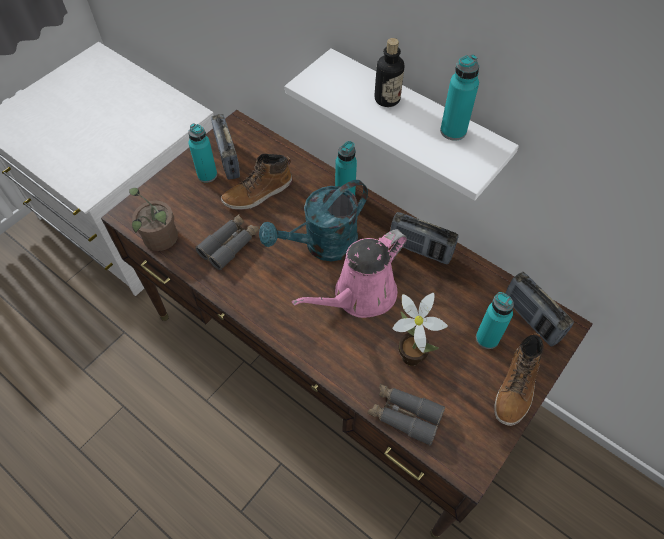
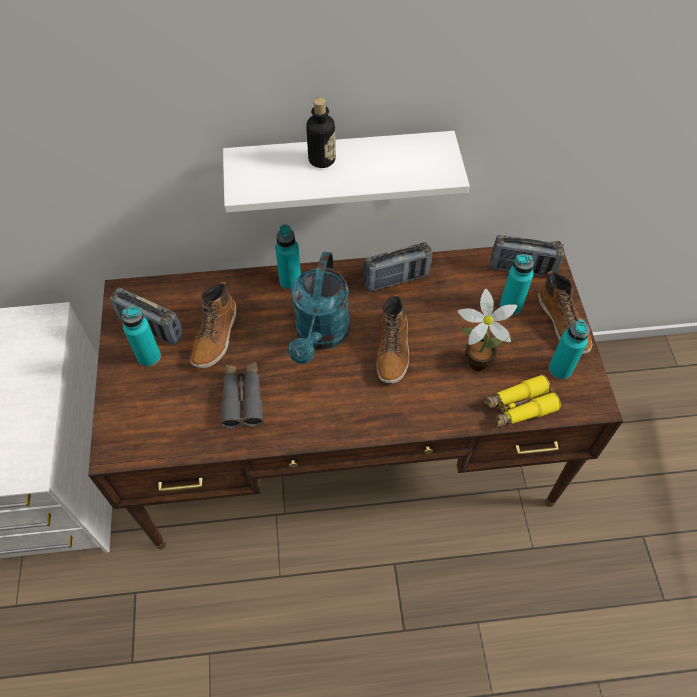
camera: 45 degrees left, 0 degrees up
potted plant [129,188,178,251] -> none
pink watering can [292,229,407,318] -> boot [377,295,409,384]
grey binoculars [367,384,445,446] -> yellow binoculars [483,374,561,427]
turquoise bottle [440,54,479,141] -> turquoise bottle moved to [548,319,590,380]

